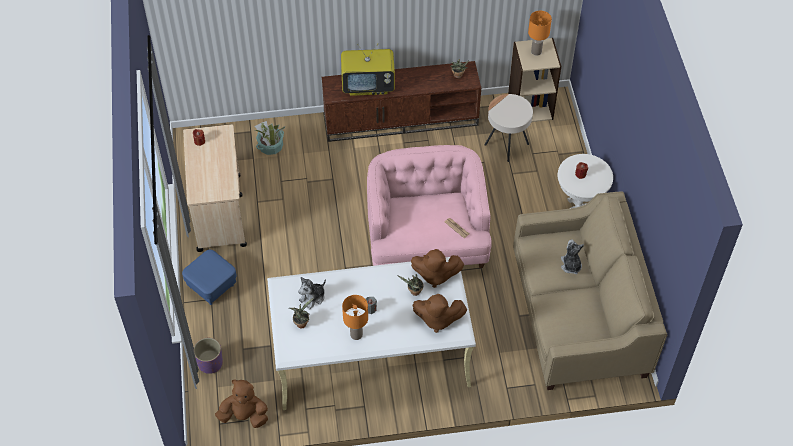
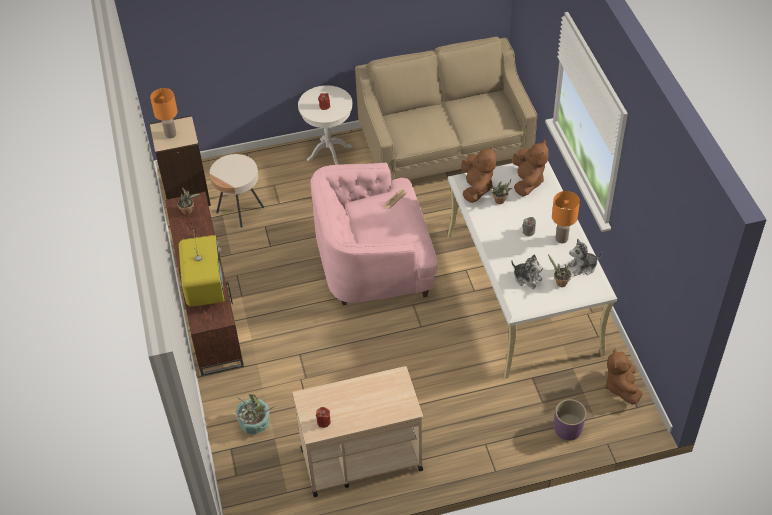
camera: 95 degrees left, 5 degrees down
blue ottoman [182,250,237,305] -> none
plush toy [561,239,584,274] -> plush toy moved to [568,239,602,276]

